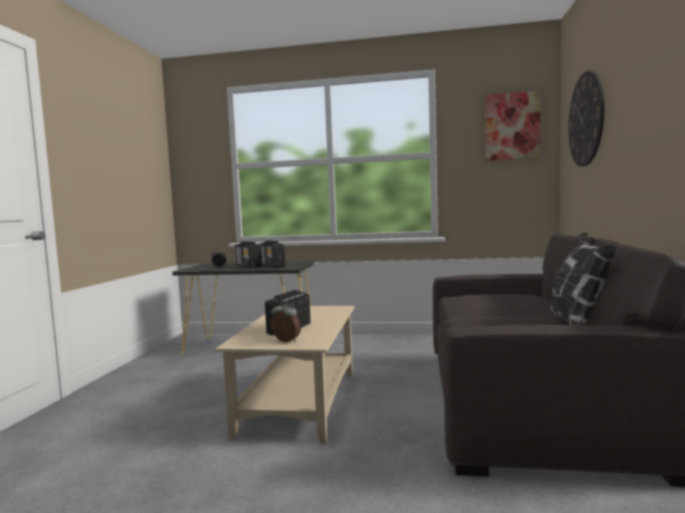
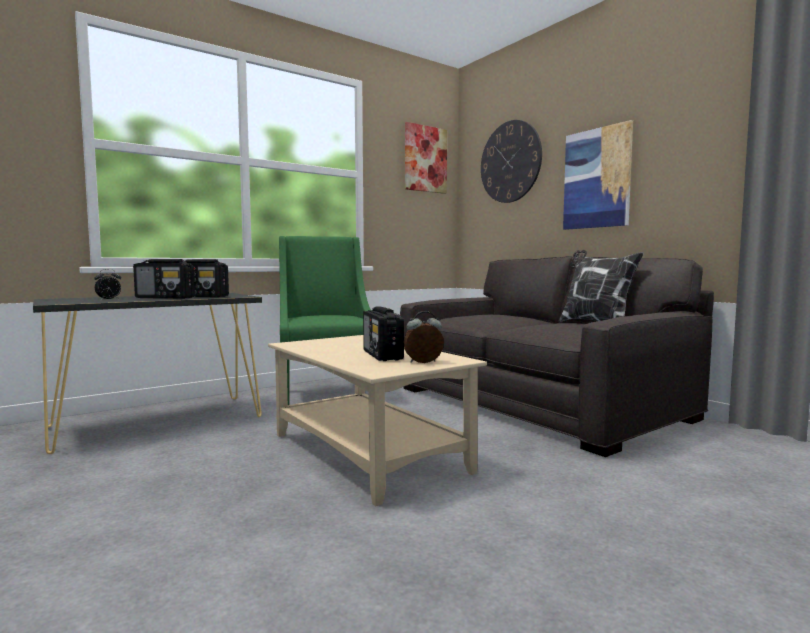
camera: 45 degrees left, 0 degrees up
none -> green armchair [279,236,371,405]
none -> picture [563,120,633,230]

